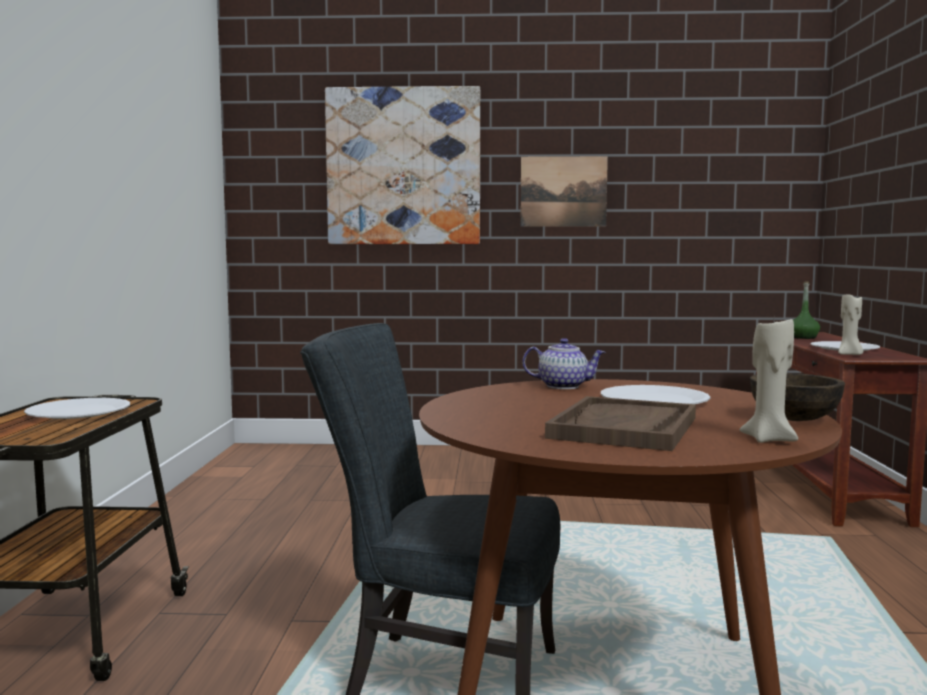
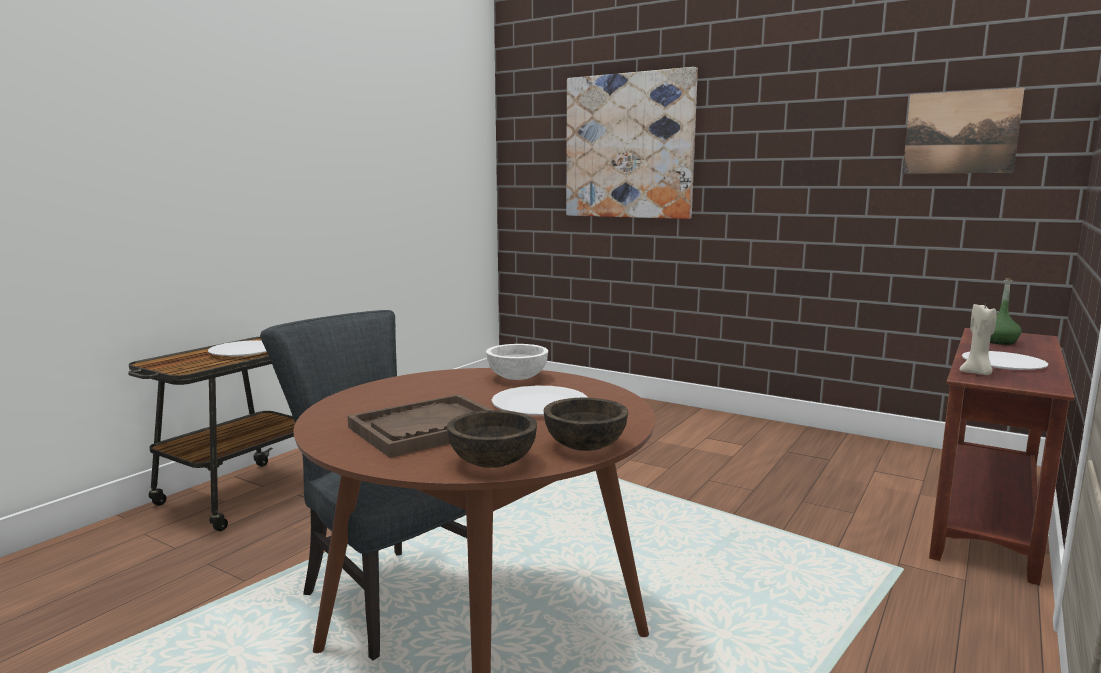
camera: 30 degrees right, 5 degrees up
picture [520,156,608,227] -> picture moved to [902,88,1025,174]
teapot [522,338,606,389] -> white bowl [486,344,548,380]
beige candle [740,319,798,443] -> brown bowl [447,410,537,468]

